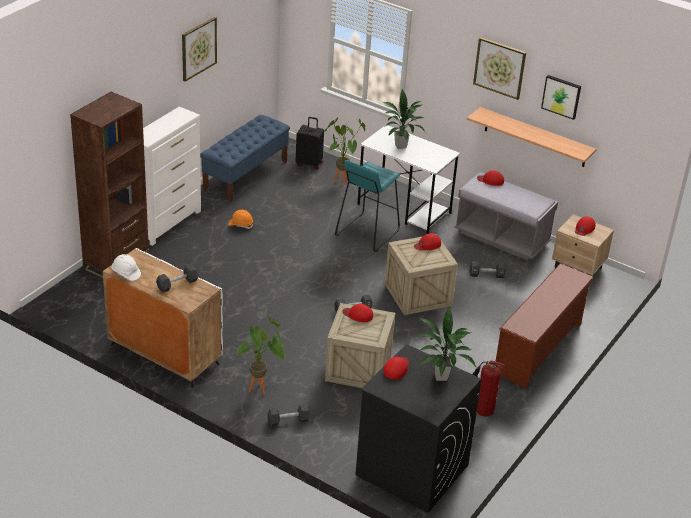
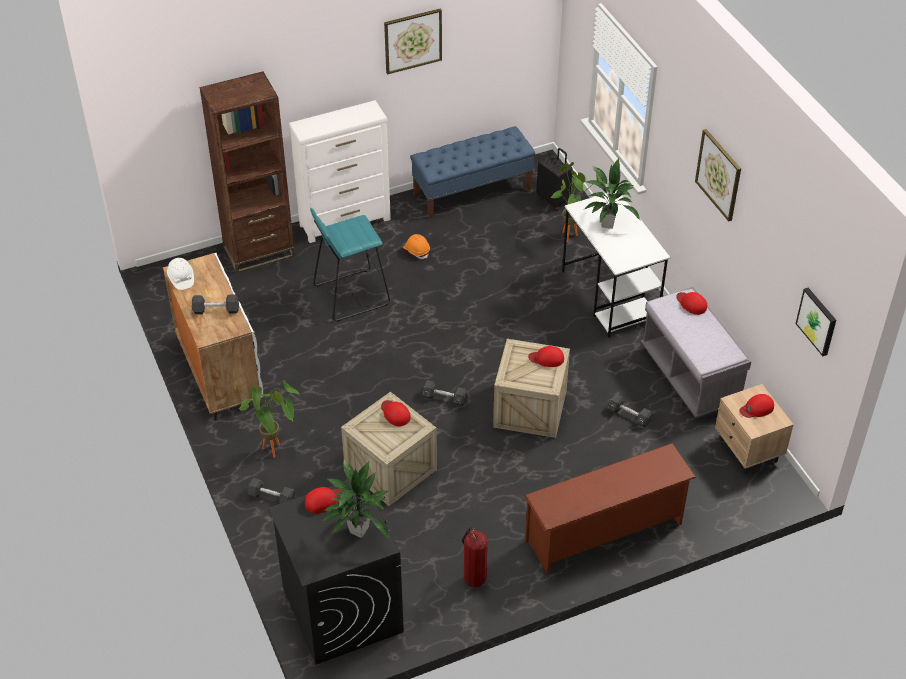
camera: 35 degrees right, 10 degrees up
turquoise stool [335,160,400,252] -> turquoise stool moved to [310,208,390,322]
shelf [467,107,596,167] -> none
picture [541,75,581,120] -> picture moved to [796,288,836,356]

